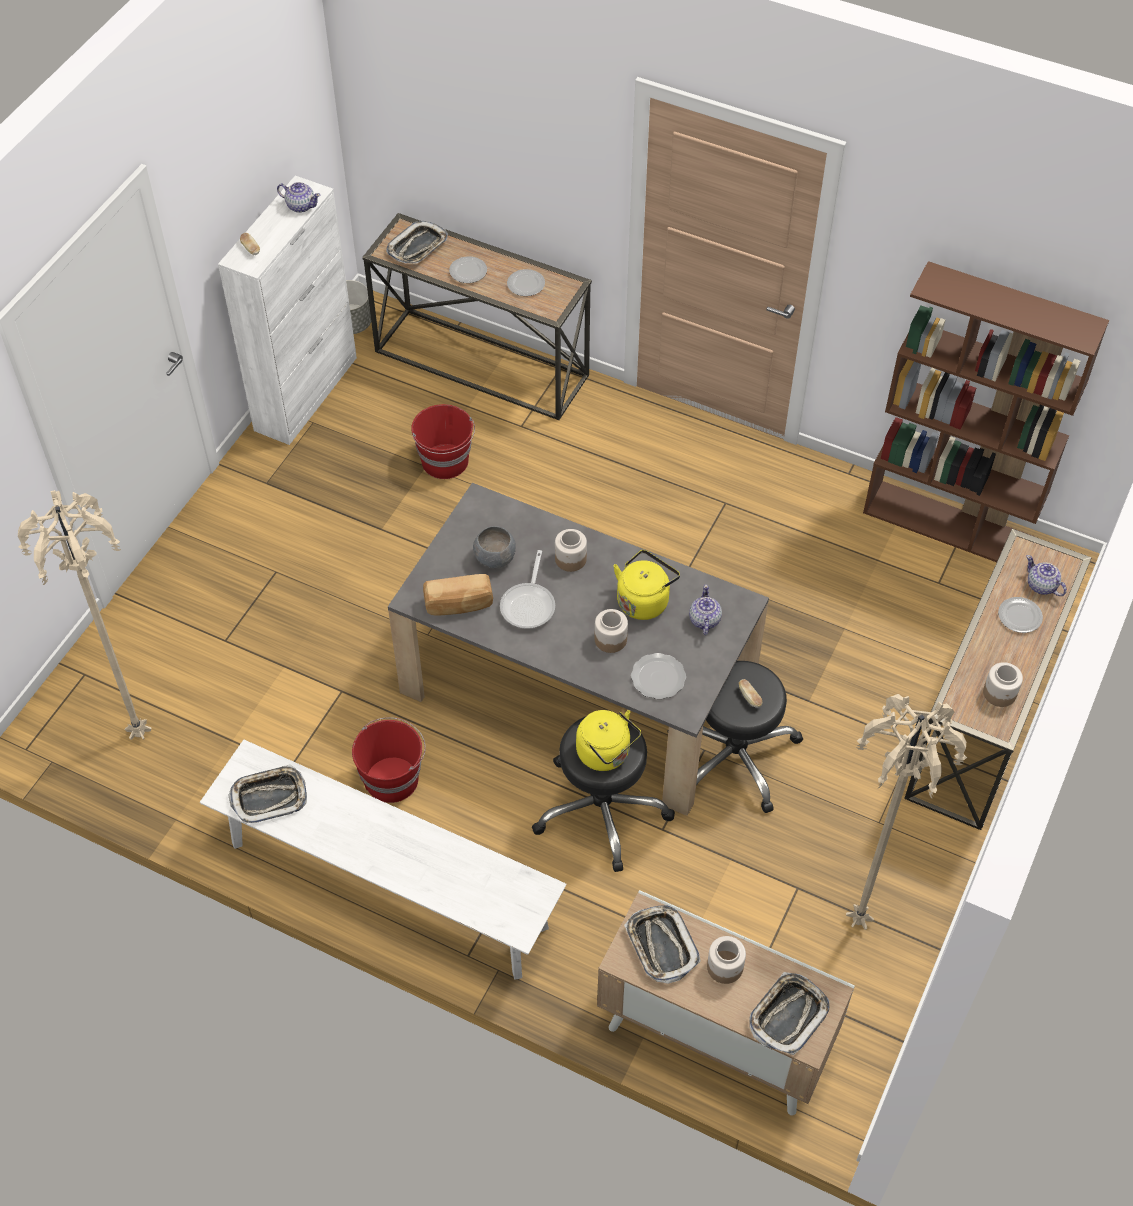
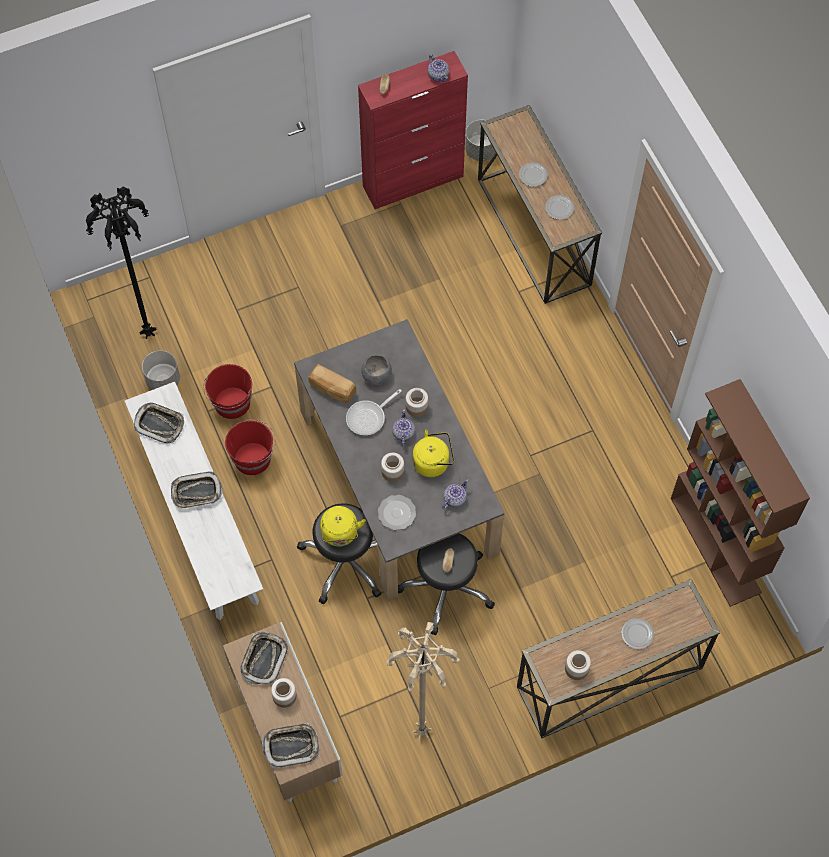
camera: 40 degrees right, 10 degrees up
beige floor lamp [18,490,151,740] -> black floor lamp [86,186,156,339]
white cabinet [218,176,357,445] -> red cabinet [358,51,468,209]
tray [386,221,448,263] -> tray moved to [171,472,223,509]
red bucket [411,404,475,479] -> red bucket moved to [203,364,252,419]
teapot [1026,555,1067,596] -> teapot moved to [392,409,415,447]
none -> grey planter [142,350,180,390]

